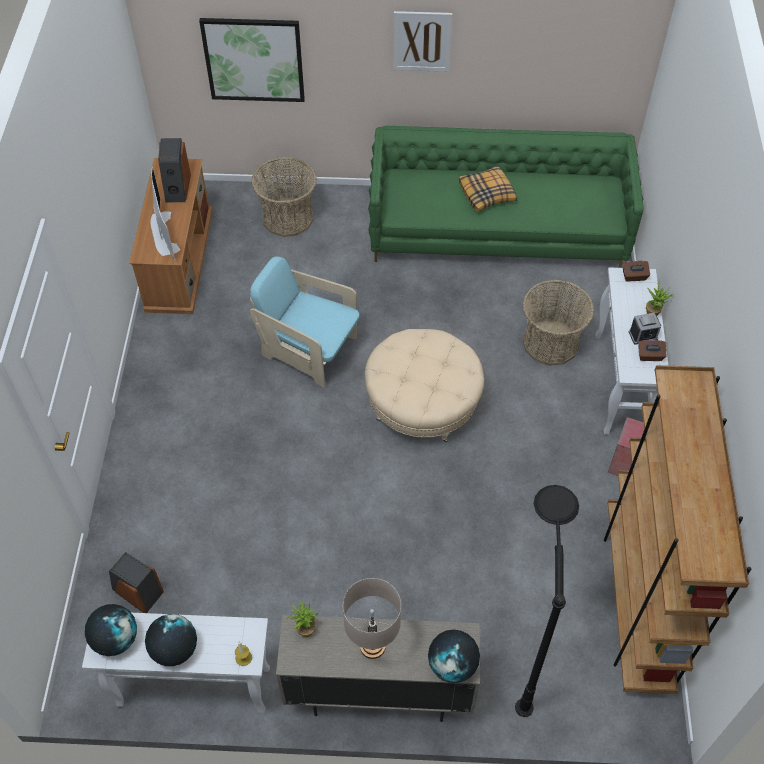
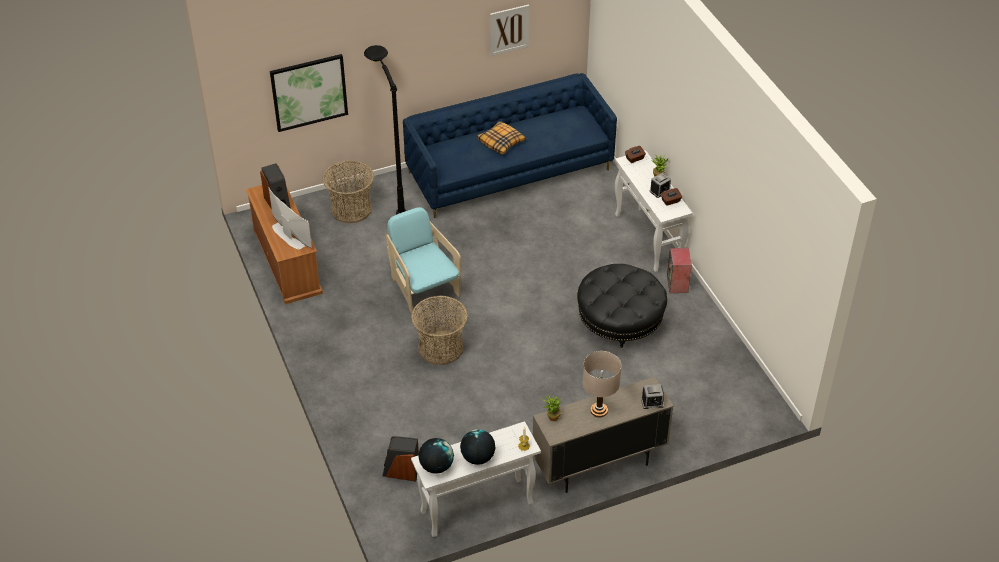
camera: 25 degrees left, 10 degrees down
turquoise armchair [250,256,359,388] -> turquoise armchair turned 60 degrees clockwise [386,207,461,314]
beige ottoman [365,329,484,442] -> none
green sofa [368,126,644,268] -> blue sofa [403,73,617,218]
picture [393,11,452,72] -> picture moved to [490,5,529,56]
globe [428,630,480,683] -> alarm clock [641,384,664,409]
black floor lamp [515,485,579,717] -> black floor lamp moved to [364,45,406,215]
basket [523,279,594,366] -> basket moved to [411,296,468,365]
brown bookcase [604,365,751,694] -> none
none -> black ottoman [577,264,667,350]

